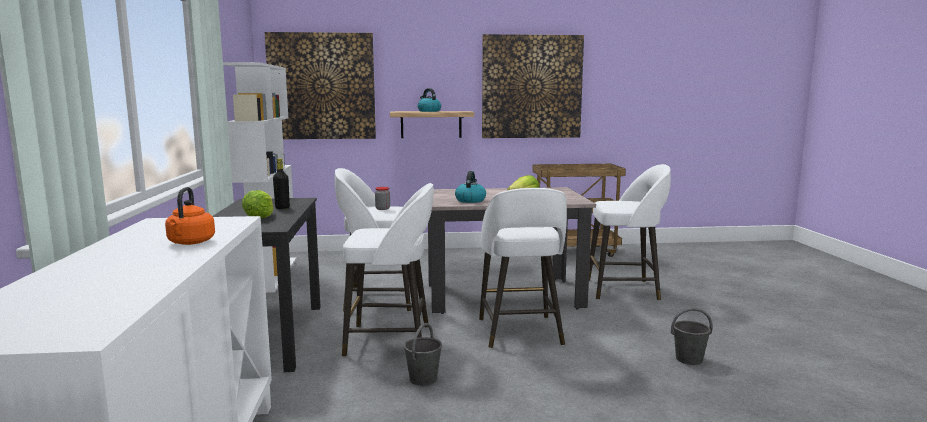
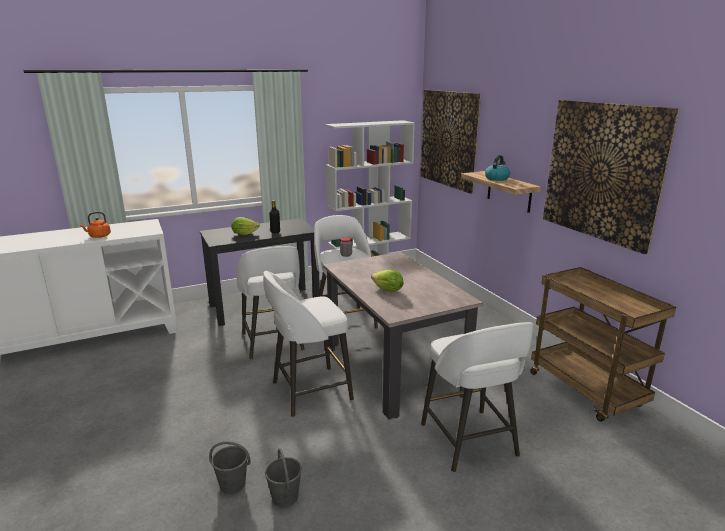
camera: 70 degrees right, 10 degrees up
grey bucket [404,323,442,386] -> grey bucket moved to [209,441,251,494]
kettle [455,171,486,203] -> none

